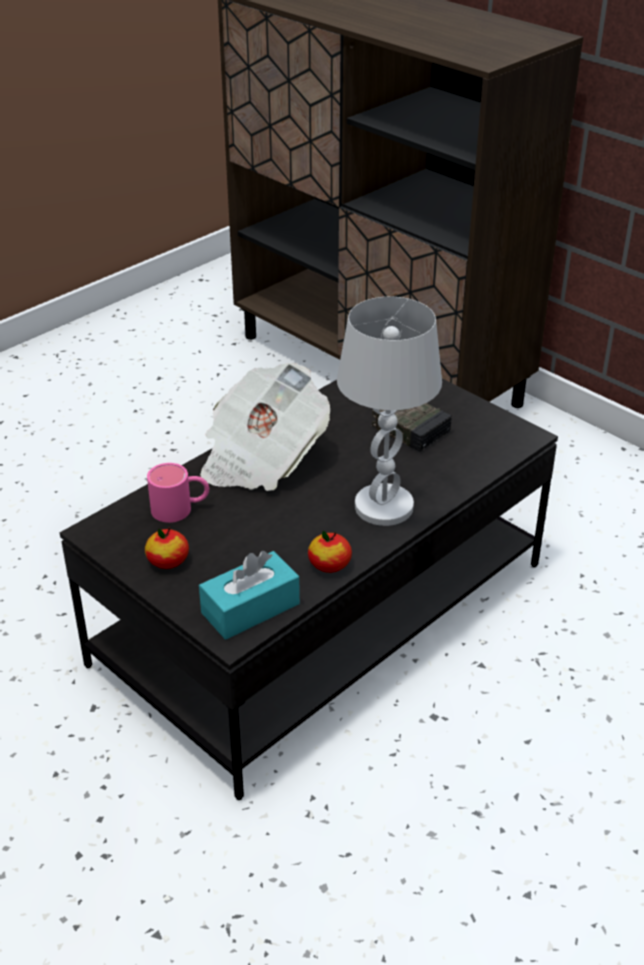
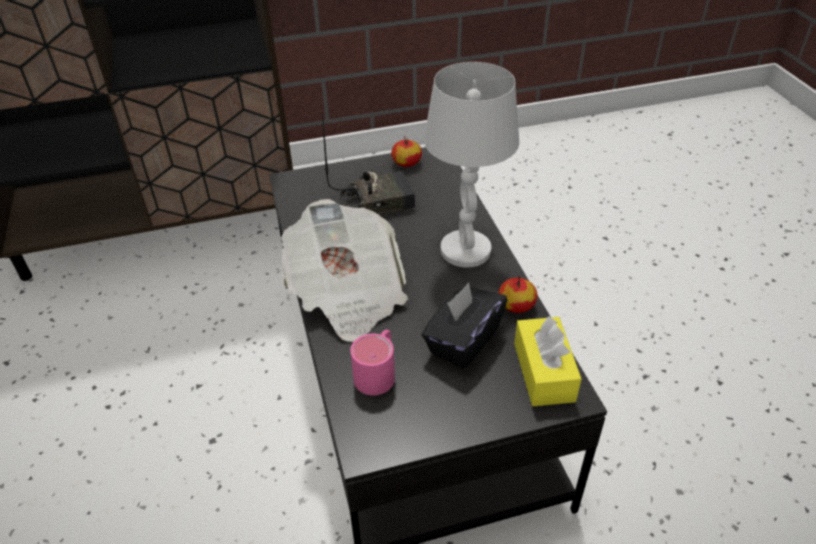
camera: 60 degrees left, 5 degrees up
apple [145,527,189,569] -> apple moved to [391,136,422,167]
turquoise tissue box [199,551,300,640] -> yellow tissue box [514,315,581,406]
none -> black tissue box [422,283,507,369]

